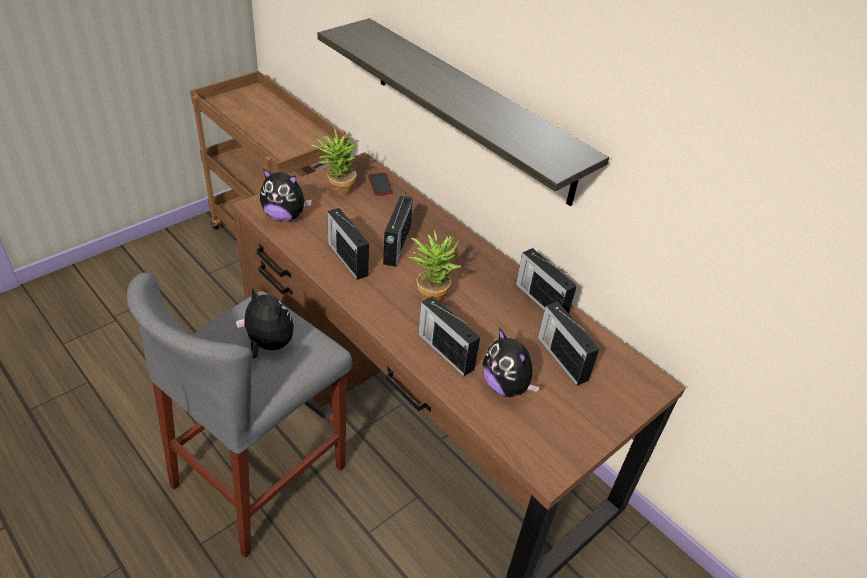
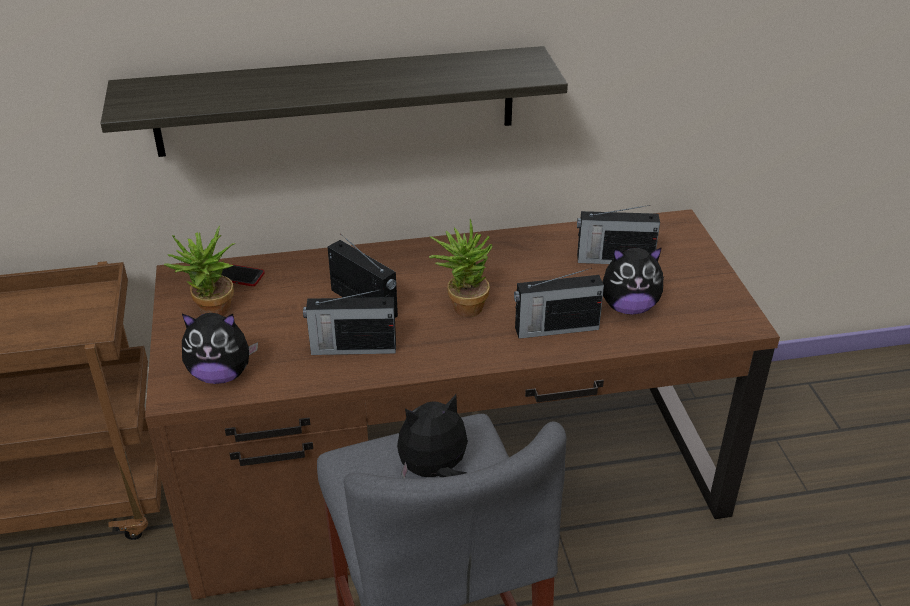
camera: 55 degrees left, 5 degrees down
plush toy [260,168,312,221] -> plush toy turned 45 degrees clockwise [182,313,258,384]
radio [516,248,577,314] -> none

